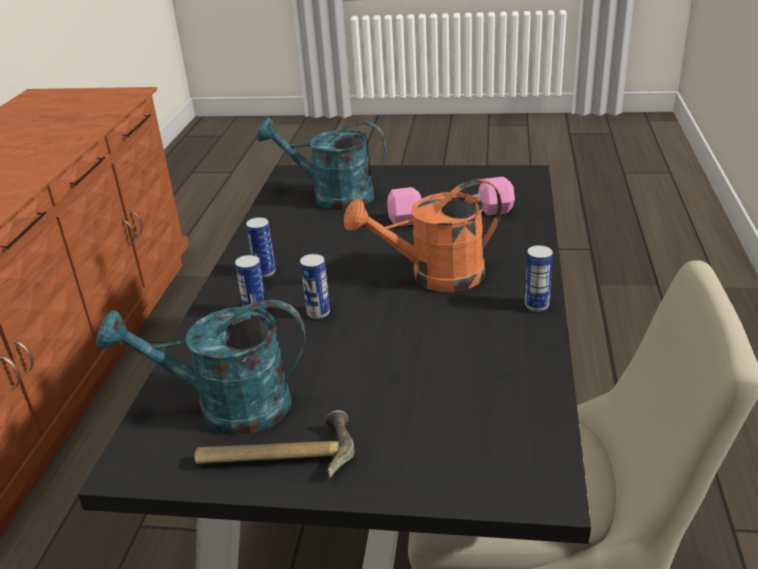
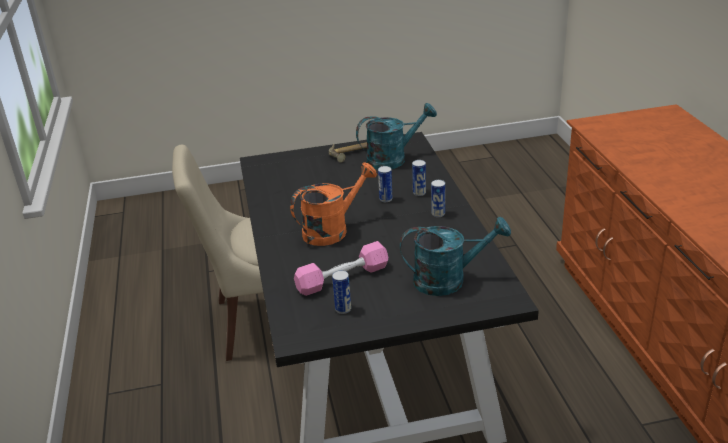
camera: 160 degrees right, 0 degrees up
can [525,245,553,312] -> can moved to [332,270,351,314]

